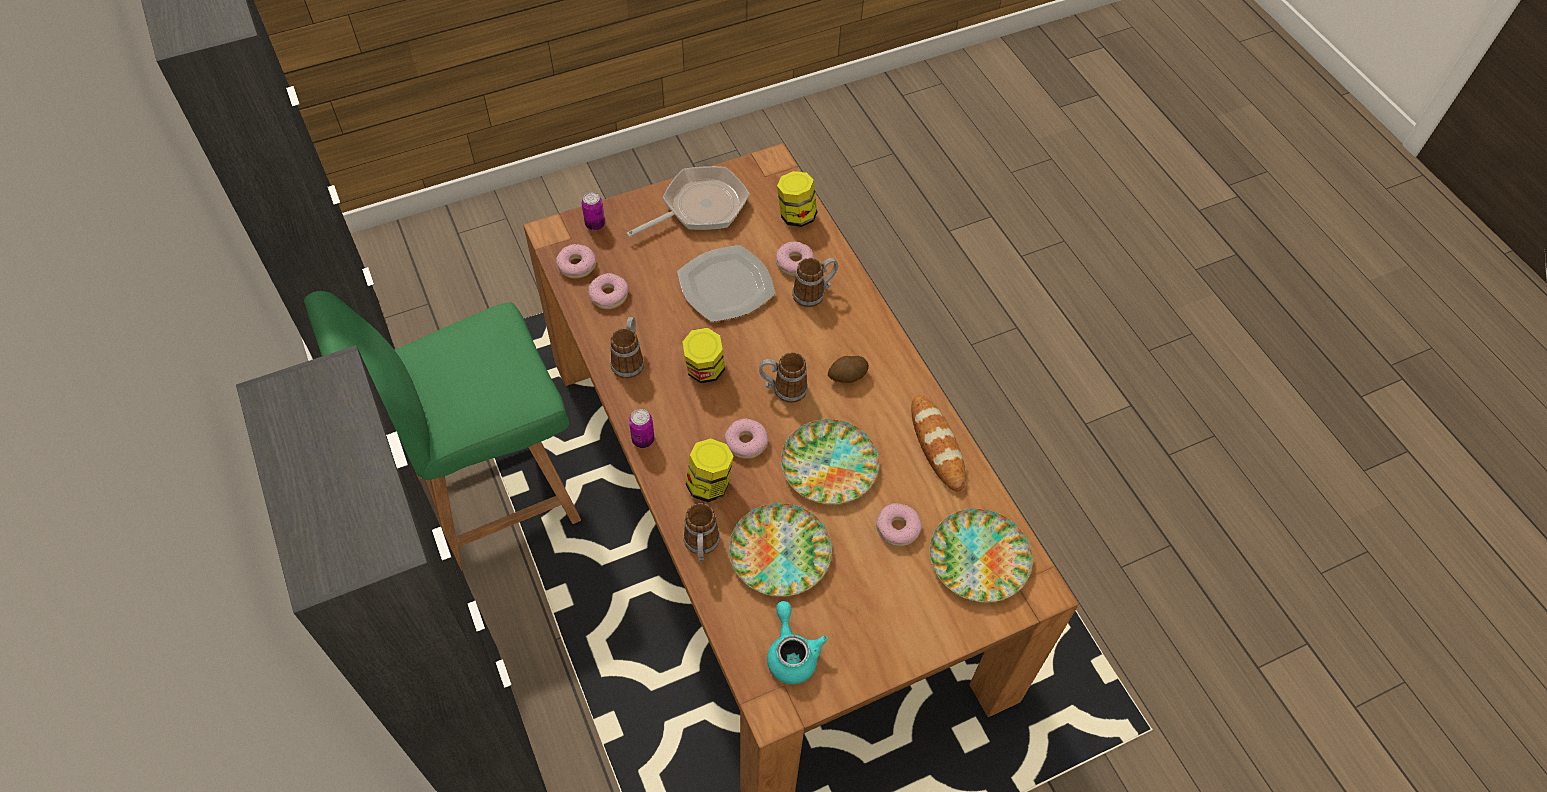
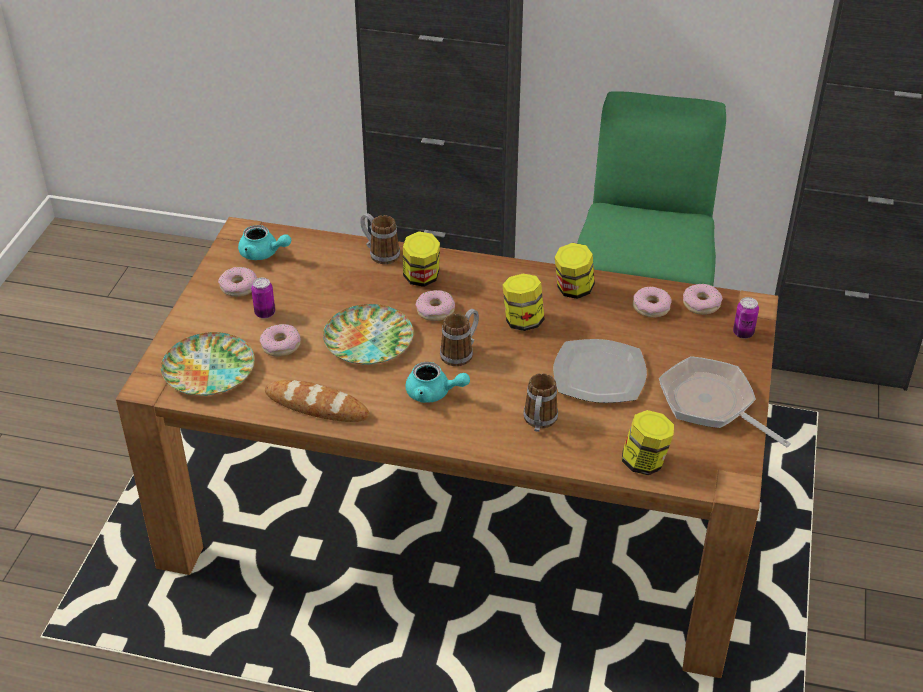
camera: 130 degrees right, 15 degrees down
mug [610,317,644,379] -> jar [555,243,595,299]
frying pan [626,166,750,237] -> frying pan turned 135 degrees clockwise [659,356,791,447]
can [629,409,654,448] -> can moved to [251,278,275,319]
plate [729,503,832,596] -> none
donut [776,241,814,276] -> donut moved to [218,267,257,297]
potato [828,356,869,383] -> turquoise teapot [406,362,470,403]

